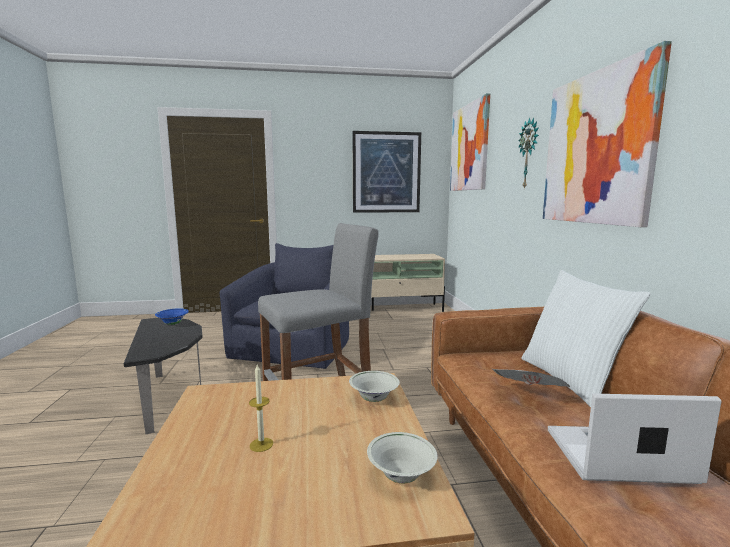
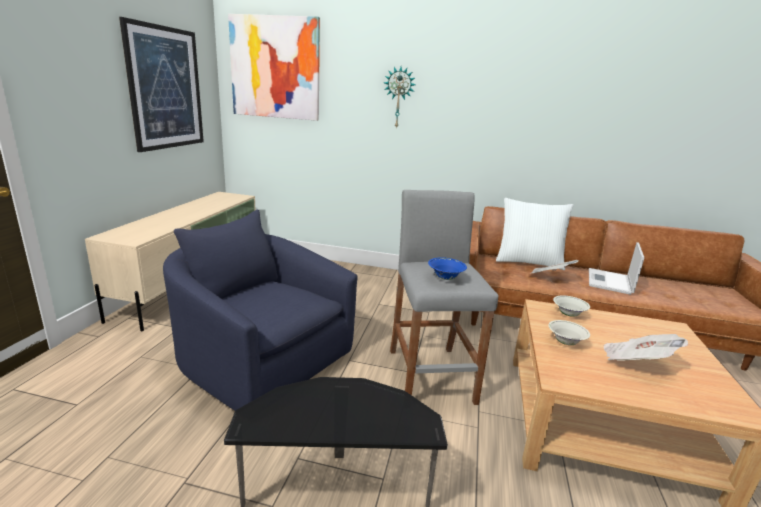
camera: 70 degrees left, 10 degrees up
blue bowl [155,308,189,325] -> blue bowl moved to [428,257,467,280]
candle [249,365,273,452] -> newspaper [603,334,688,361]
white bowl [367,432,438,483] -> white bowl moved to [548,320,590,345]
picture [543,41,672,227] -> none

